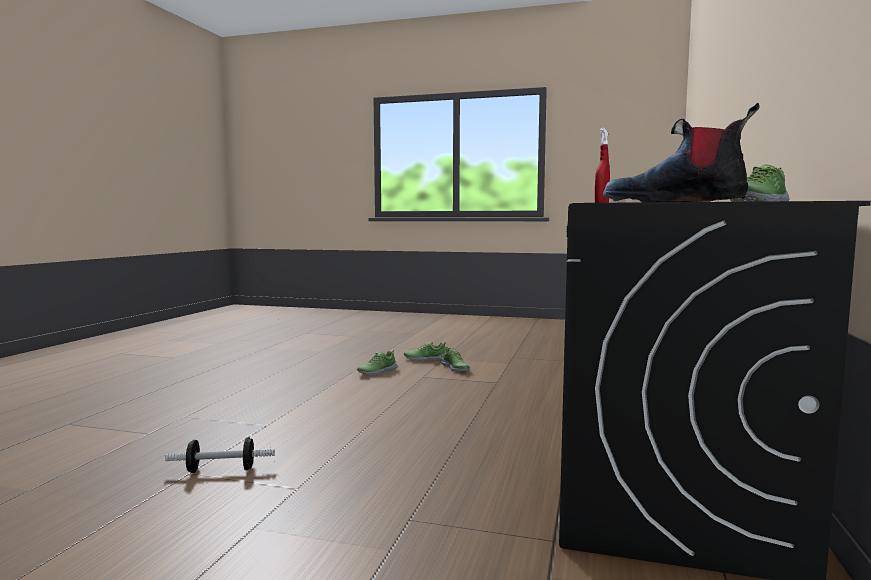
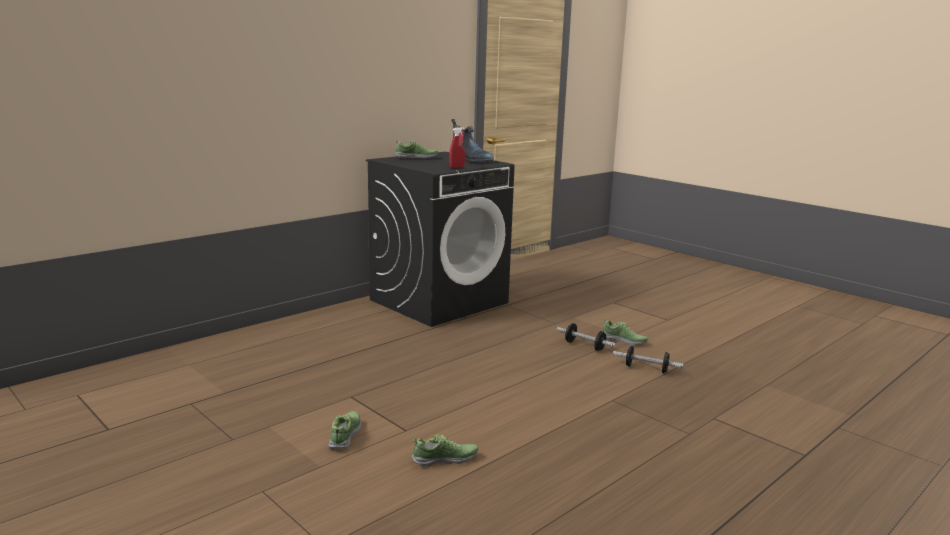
camera: 150 degrees left, 10 degrees up
shoe [404,341,446,361] -> shoe moved to [603,319,648,345]
none -> dumbbell [557,323,616,351]

